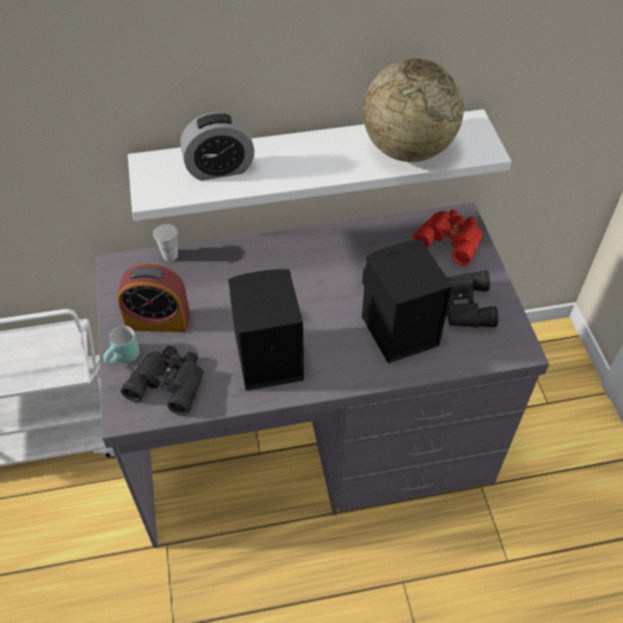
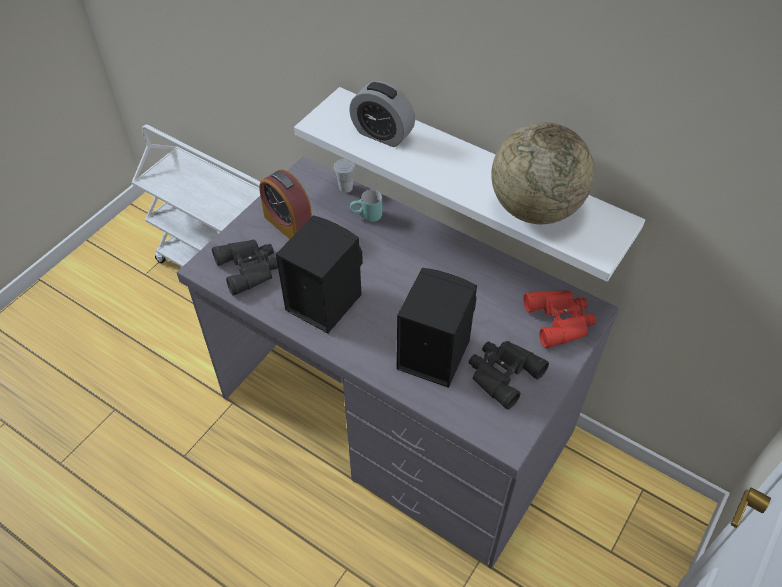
camera: 45 degrees right, 0 degrees up
turquoise mug [103,326,140,365] -> turquoise mug moved to [350,190,382,222]

